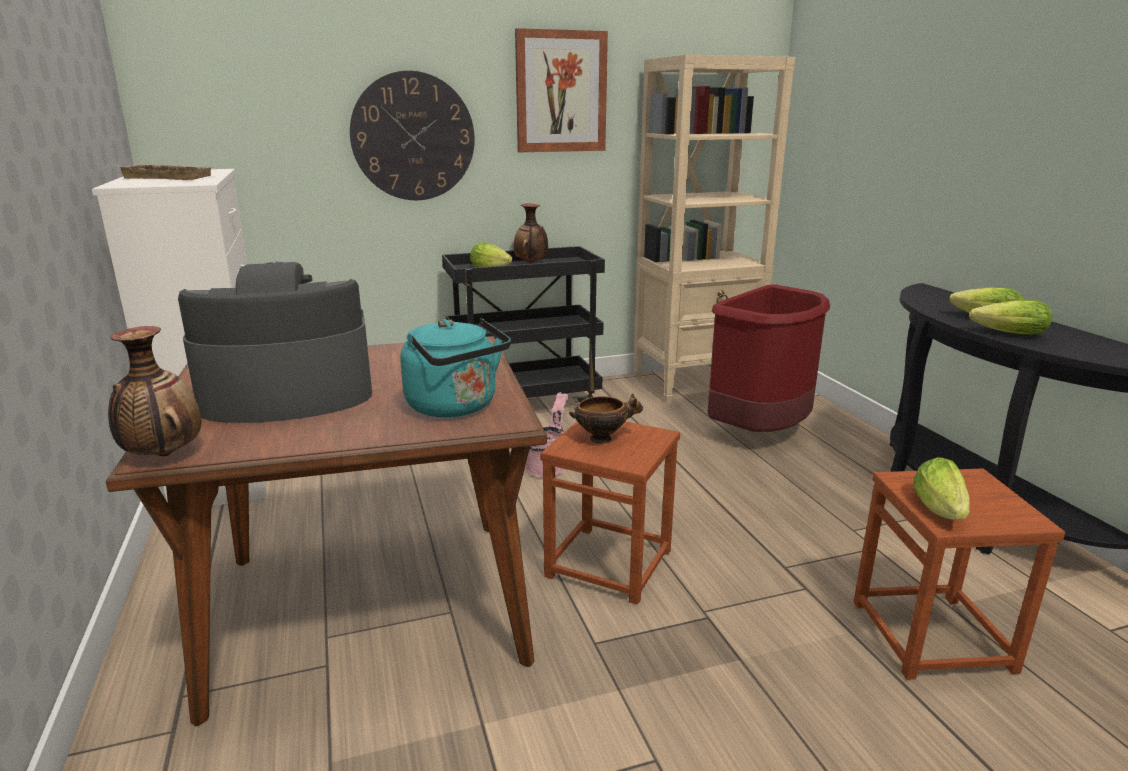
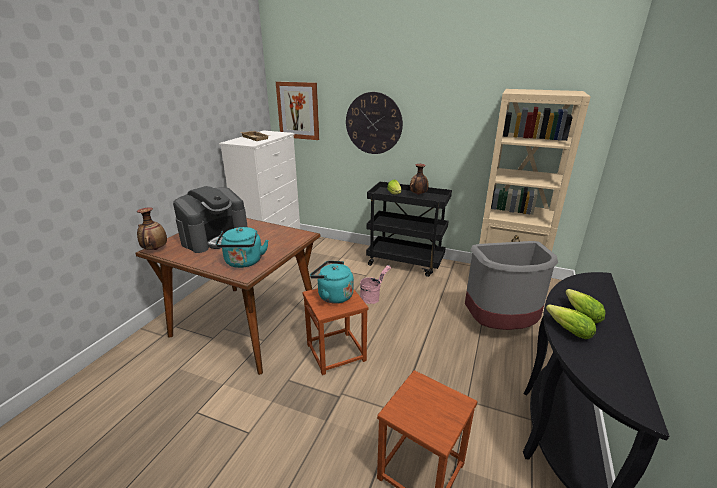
camera: 40 degrees right, 5 degrees up
coffee machine [178,262,372,423] -> coffee machine turned 105 degrees clockwise [173,186,248,253]
picture [515,28,608,152] -> picture moved to [276,82,319,140]
bowl [569,394,643,444] -> turquoise kettle [310,261,354,304]
red trash can [707,284,830,432] -> grey trash can [465,241,558,330]
lettuce [913,457,970,520] -> none

